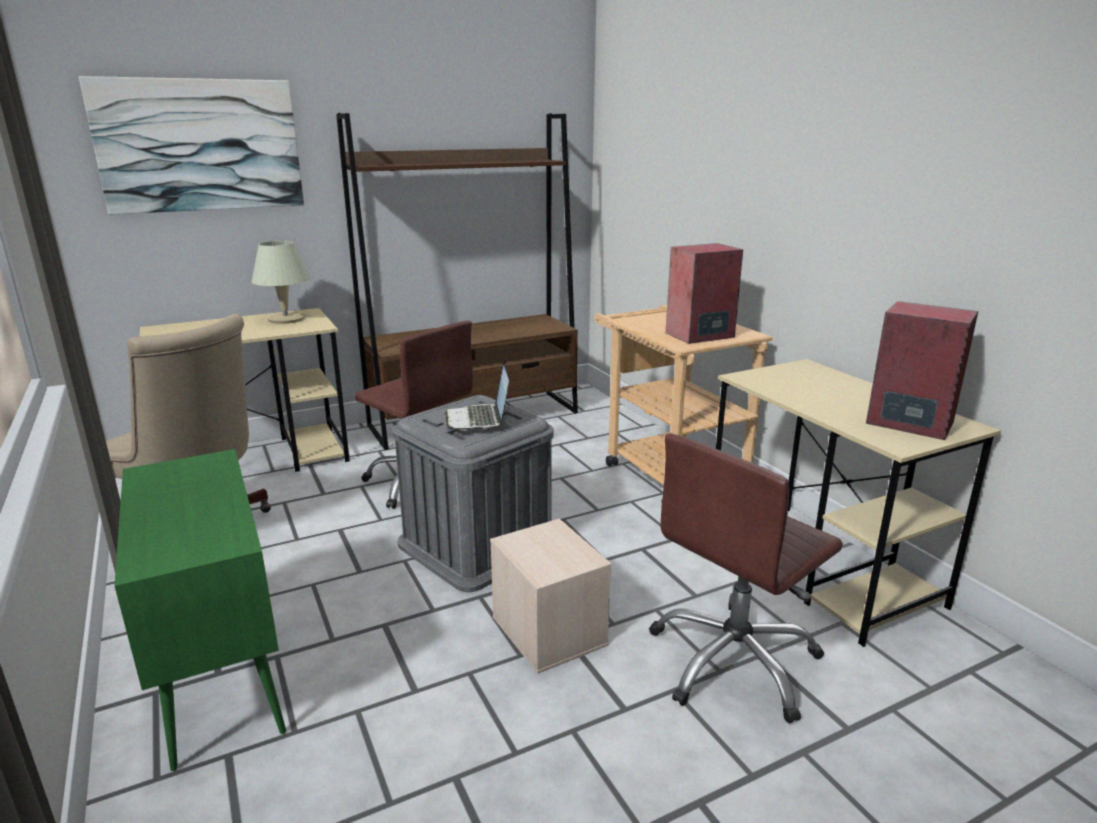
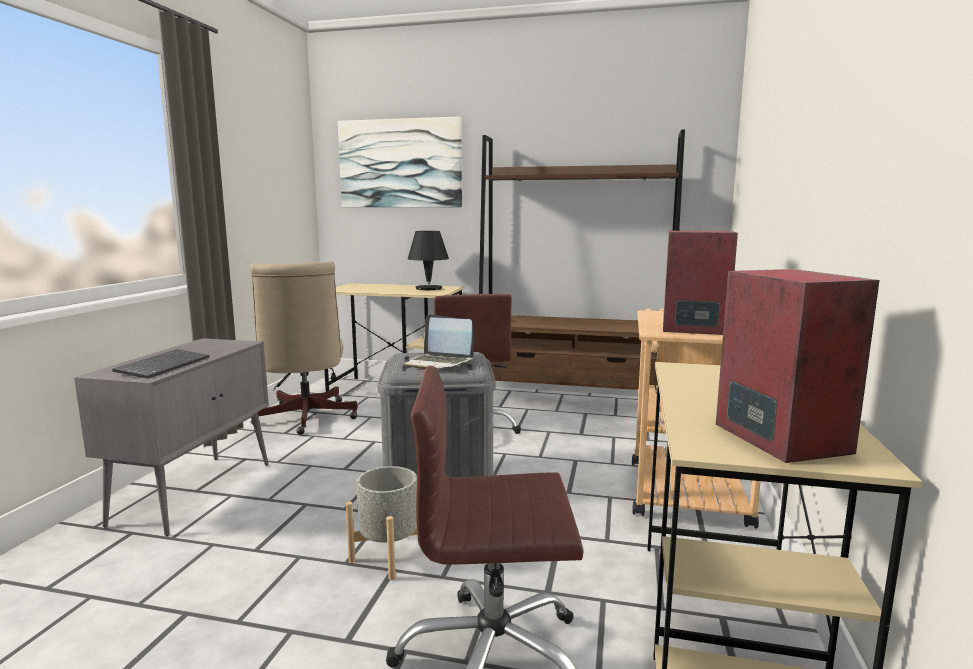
camera: 40 degrees right, 10 degrees down
green cabinet [114,449,286,771] -> grey cabinet [74,338,269,536]
beige table lamp [252,241,310,324] -> black table lamp [408,231,449,290]
laptop [445,361,509,431] -> laptop turned 90 degrees counterclockwise [404,314,474,370]
beige storage box [490,519,612,674] -> grey planter [346,466,418,580]
none -> keyboard [112,349,209,379]

